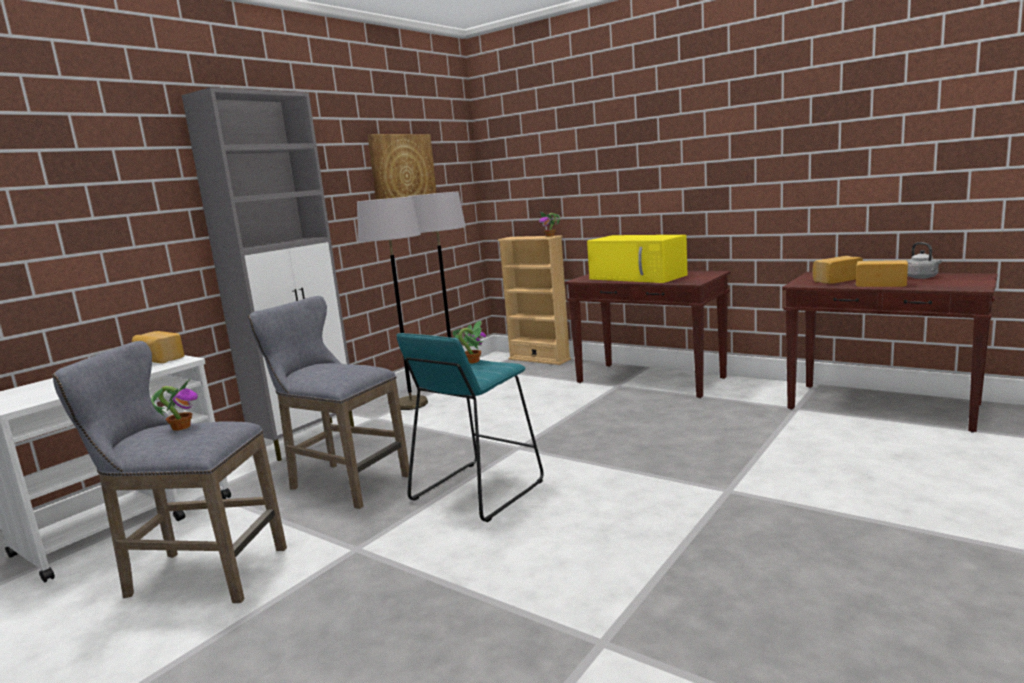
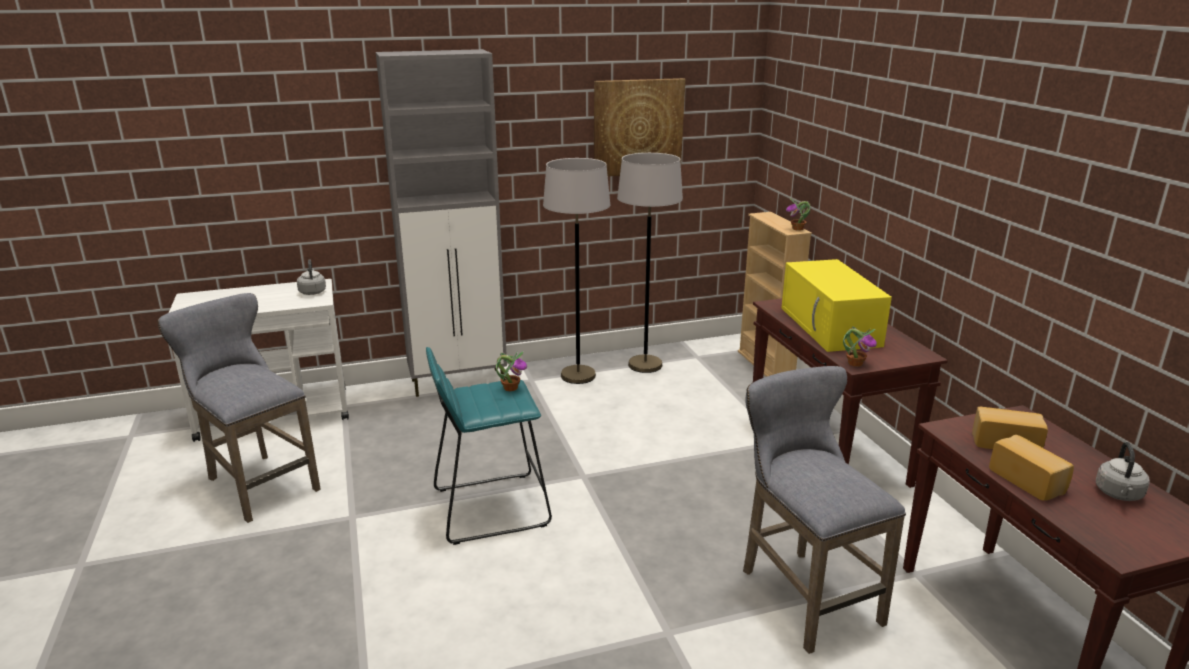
camera: 35 degrees right, 10 degrees up
bread [132,331,184,363] -> grey kettle [297,259,326,295]
potted plant [151,379,198,431] -> potted plant moved to [843,326,877,367]
grey stool [248,296,409,509] -> grey stool moved to [743,366,906,654]

